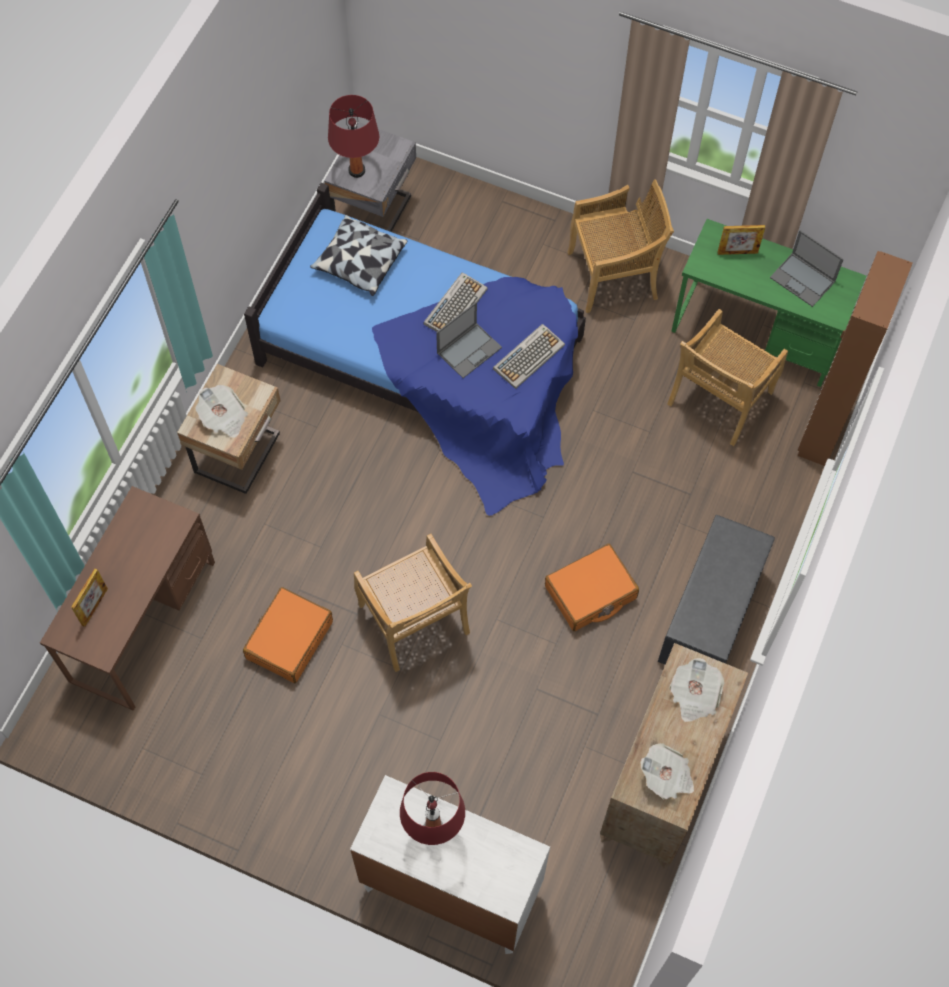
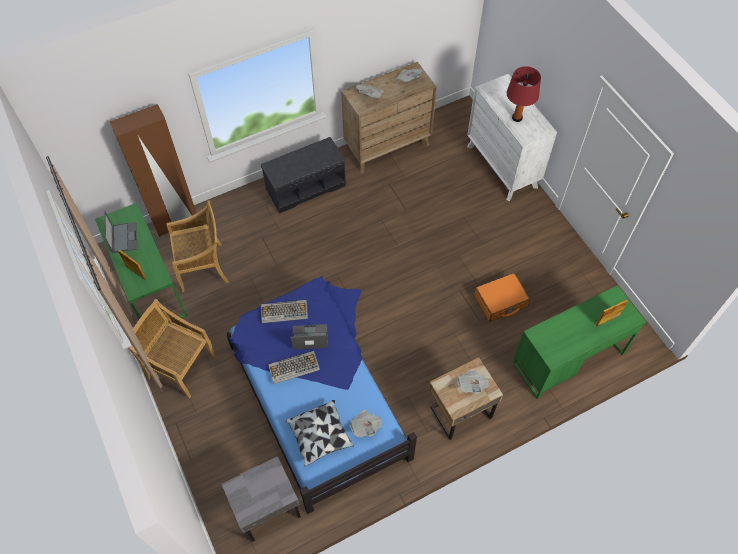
camera: 140 degrees left, 5 degrees down
brown desk [40,486,215,711] -> green desk [513,285,646,399]
red table lamp [328,95,379,178] -> none
beige chair [354,534,472,672] -> none
orange suitcase [545,544,639,631] -> none
none -> newspaper [350,410,382,437]

